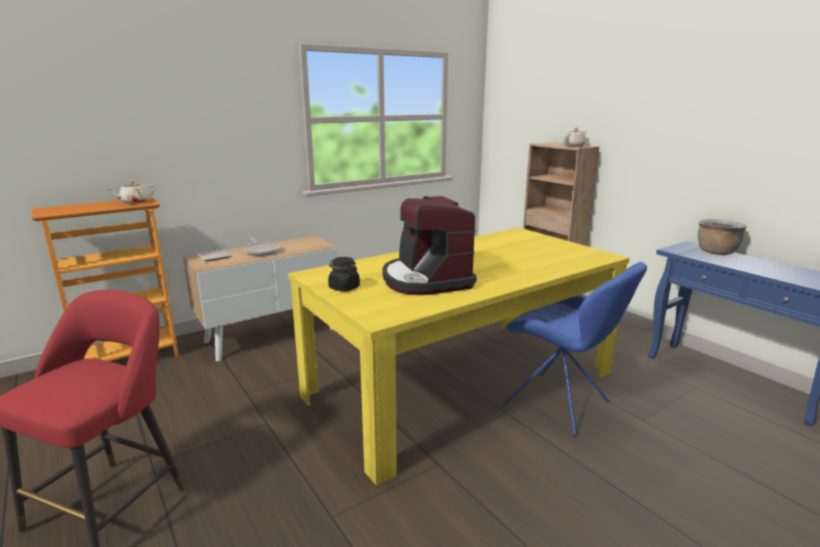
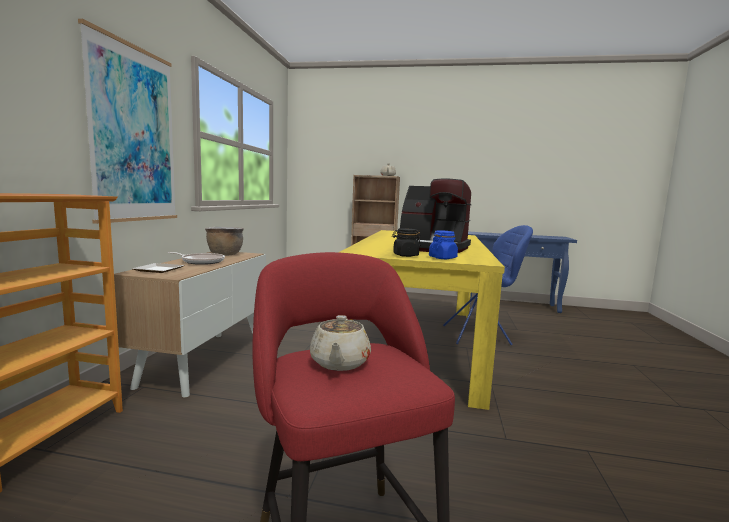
camera: 45 degrees left, 10 degrees down
beige teapot [107,181,156,204] -> beige teapot moved to [310,315,371,371]
brown cooking pot [698,219,747,255] -> brown cooking pot moved to [205,227,244,255]
none -> picture [78,19,177,224]
none -> blue jar [429,230,458,259]

